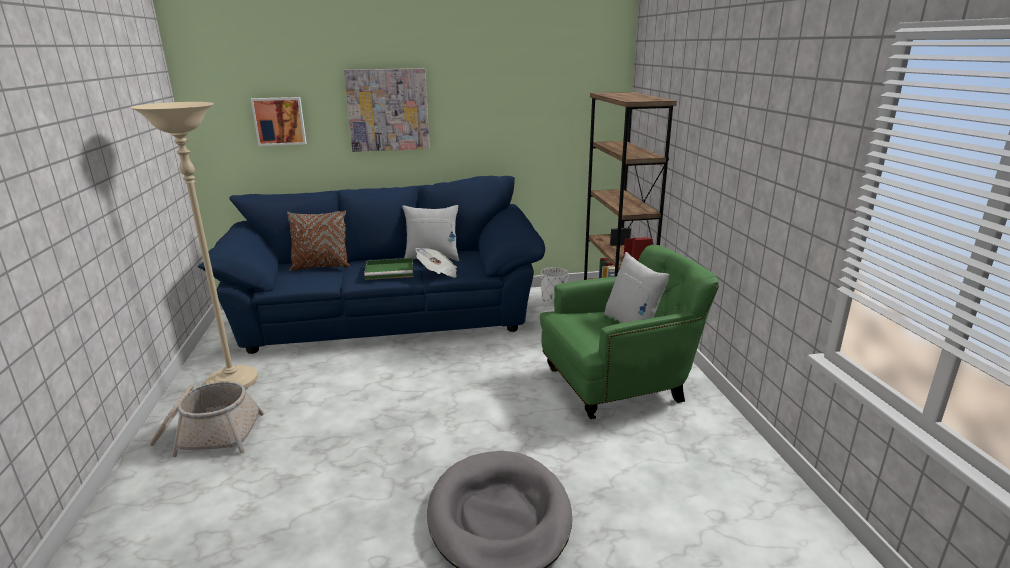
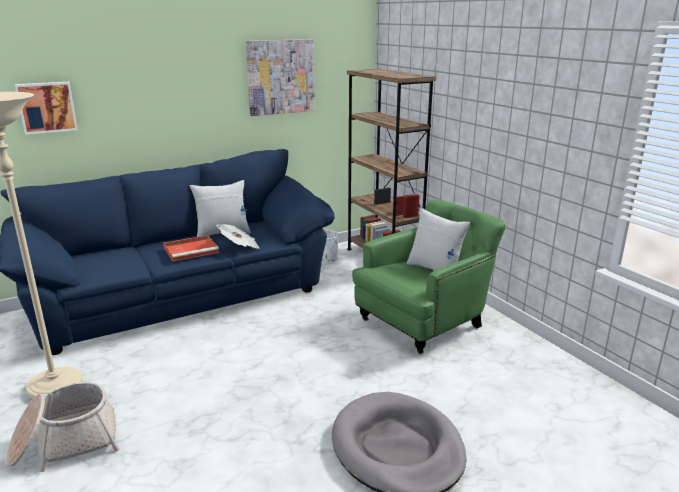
camera: 20 degrees left, 0 degrees up
brown pillow [287,210,350,271] -> none
picture [344,68,430,152] -> picture moved to [246,39,315,116]
green tray [364,258,413,280] -> red tray [164,235,219,261]

